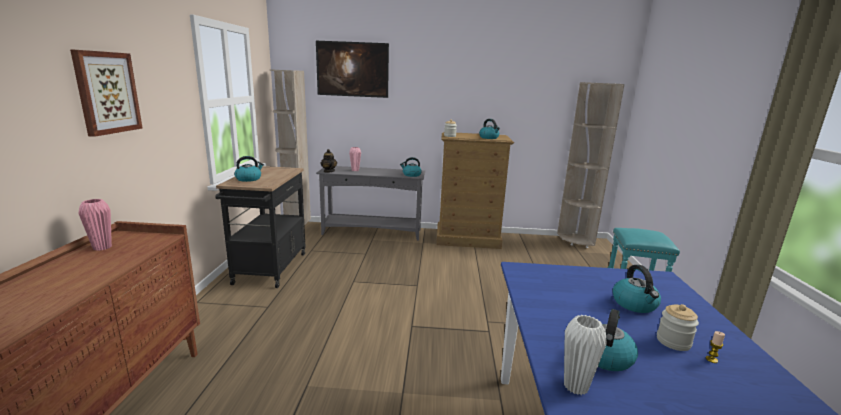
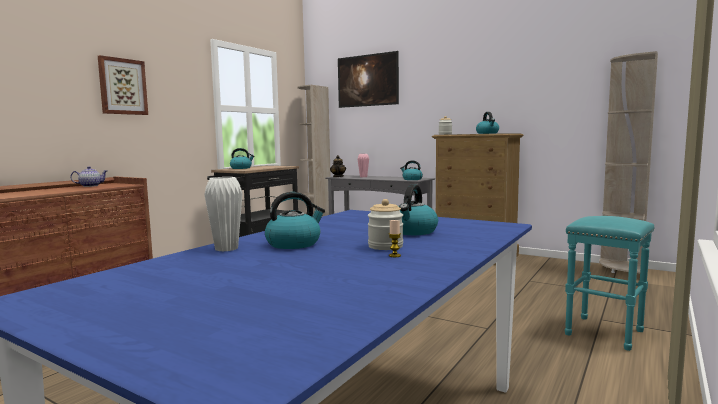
camera: 30 degrees right, 10 degrees down
pink vase [79,199,112,251] -> teapot [70,166,108,187]

